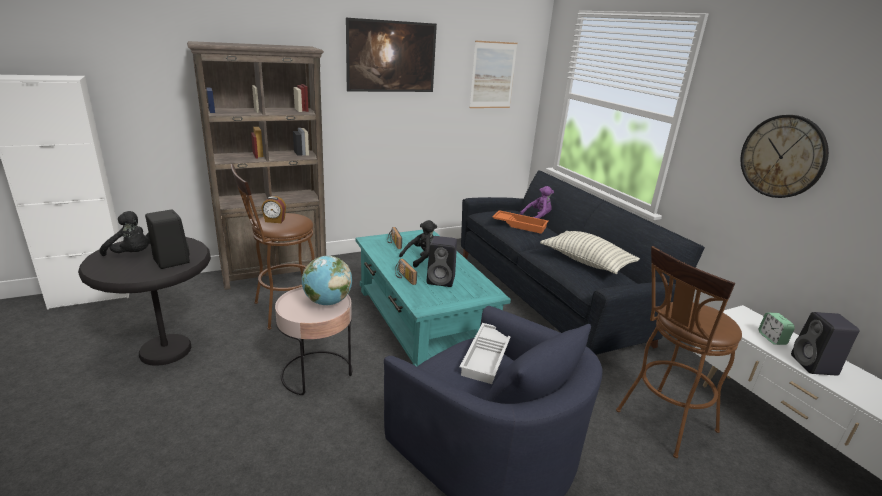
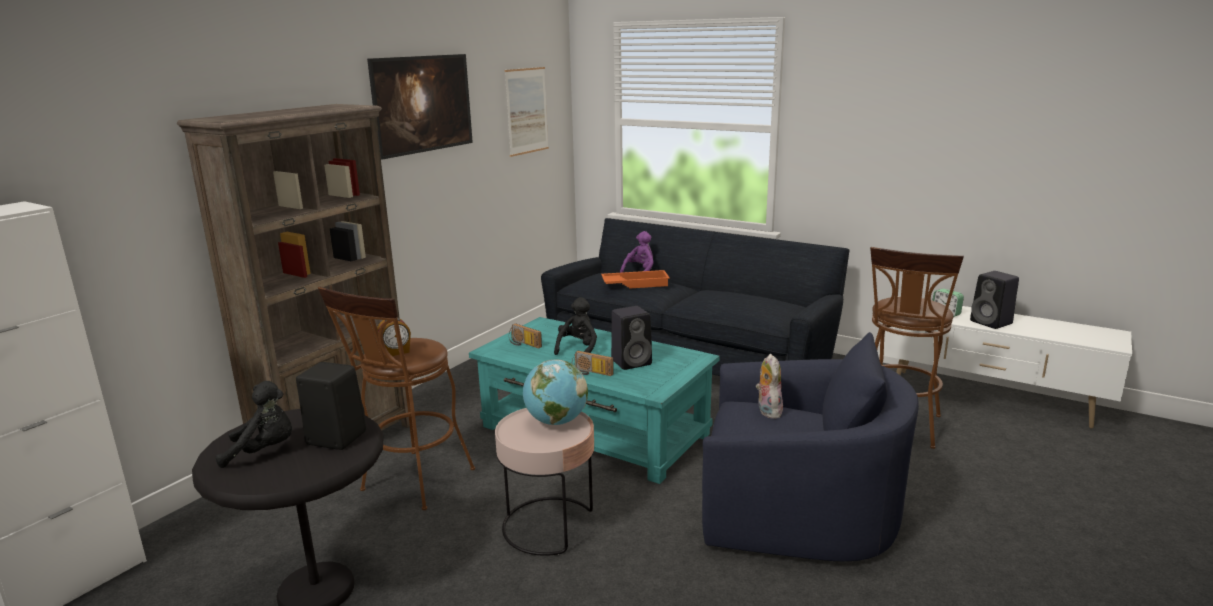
camera: 30 degrees left, 5 degrees down
white tray [460,323,510,384] -> plush toy [756,354,783,419]
pillow [540,231,640,274] -> none
wall clock [740,115,829,198] -> none

